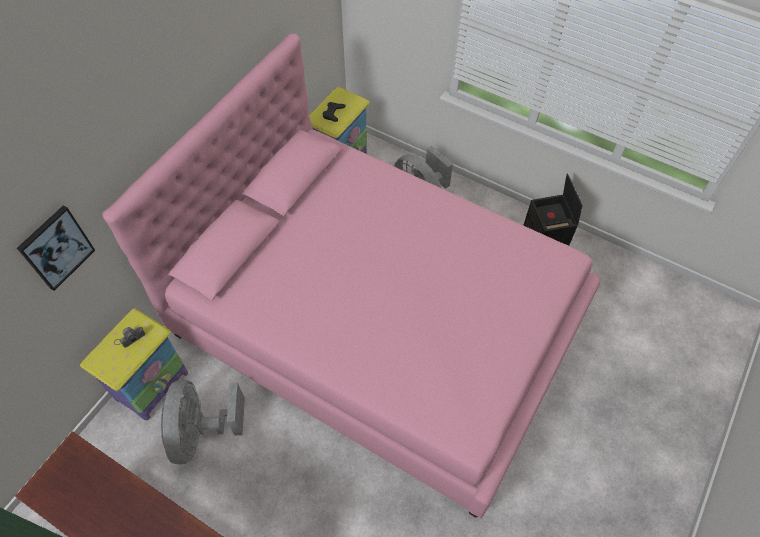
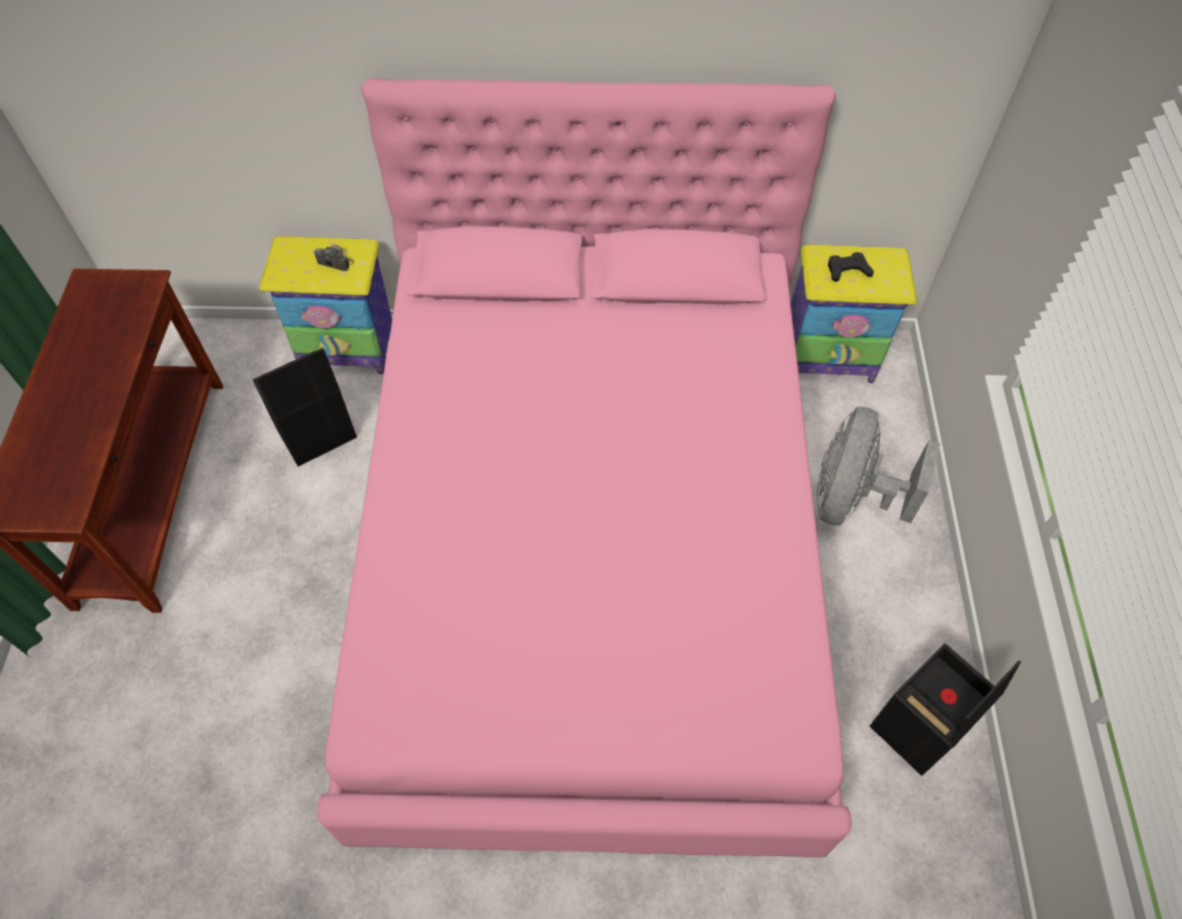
camera: 60 degrees right, 0 degrees up
picture [17,205,95,291] -> none
grey fan [161,380,245,465] -> black storage box [253,348,357,466]

